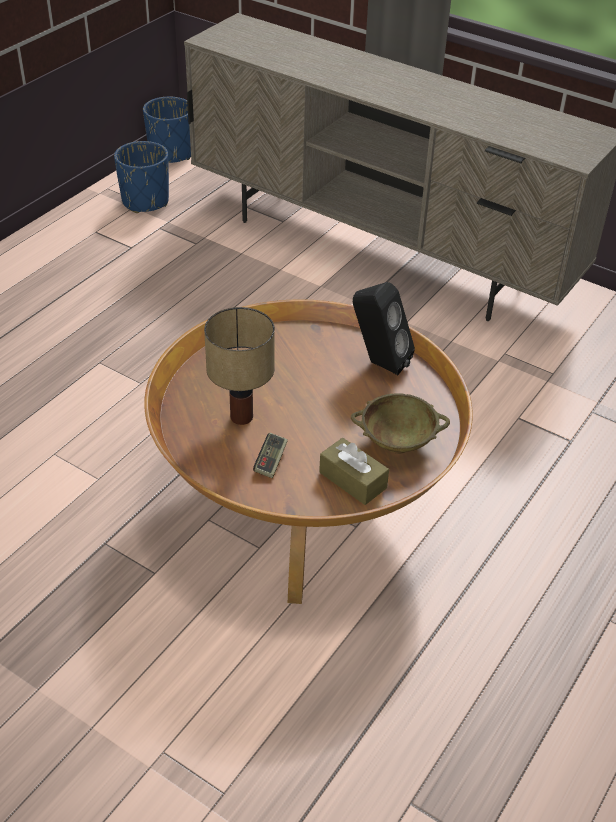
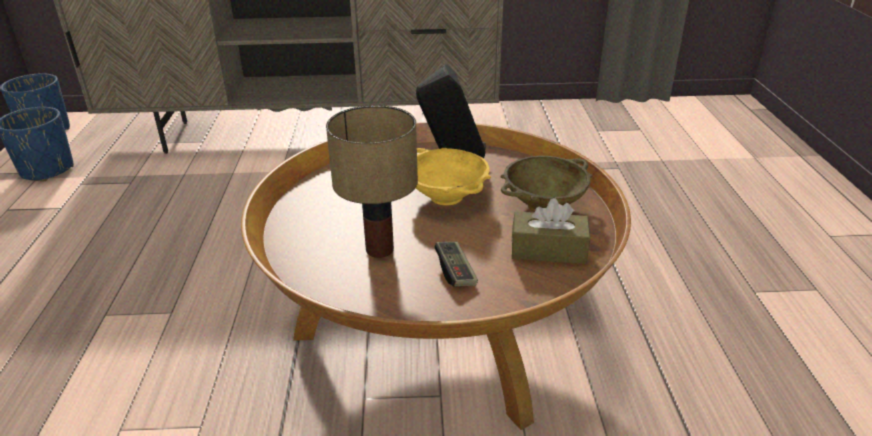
camera: 35 degrees left, 10 degrees down
none -> yellow bowl [416,148,491,205]

